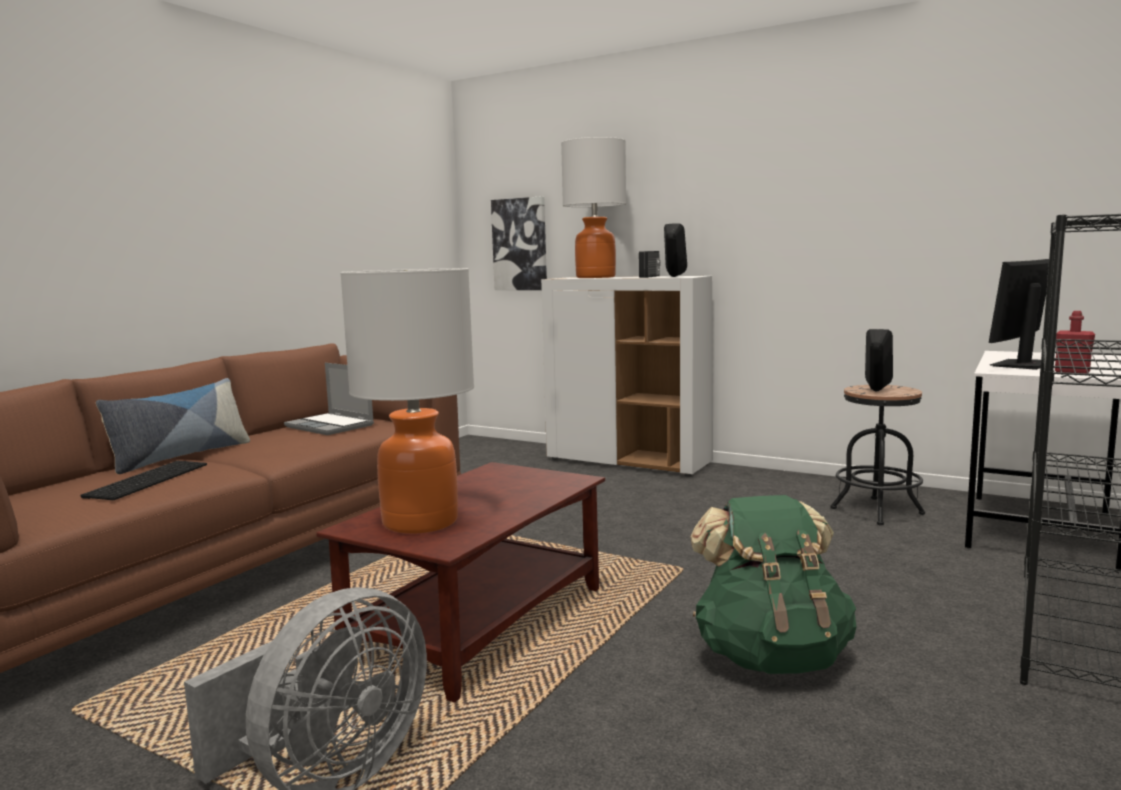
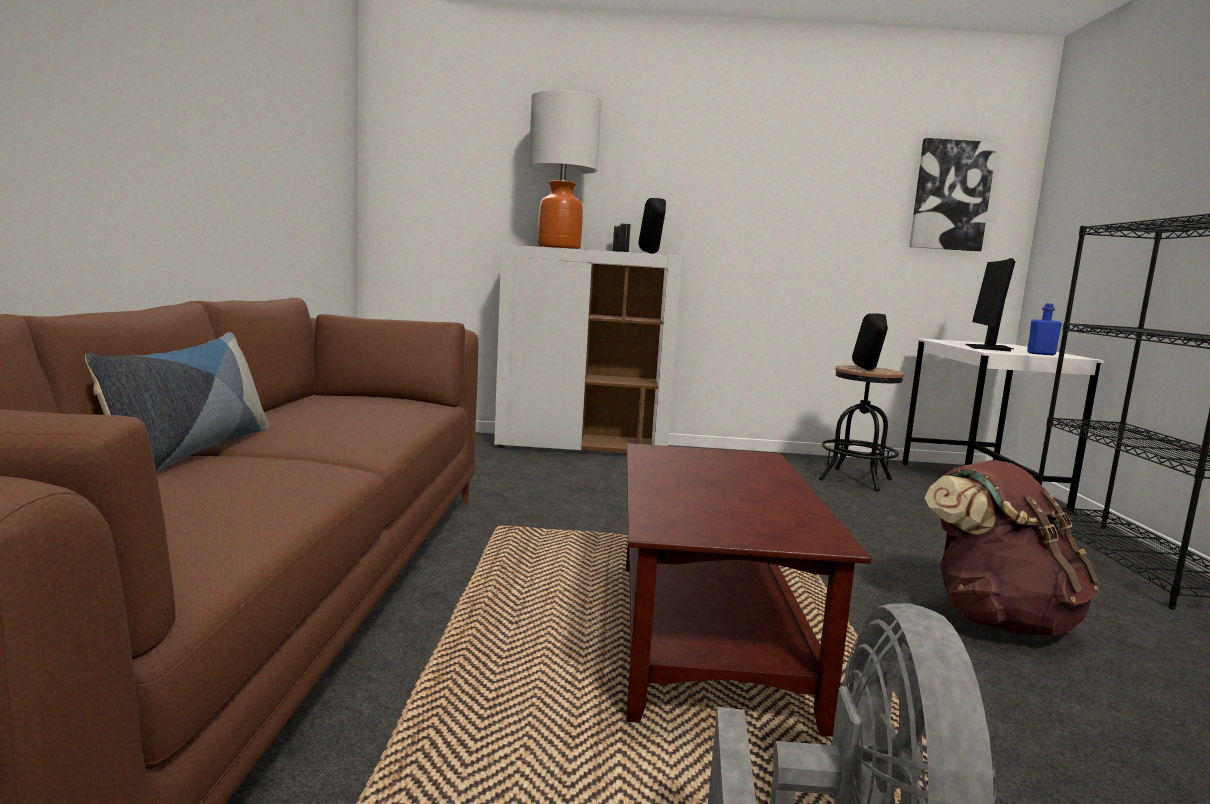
camera: 30 degrees left, 0 degrees up
keyboard [80,461,207,500] -> none
laptop [284,363,374,435] -> none
table lamp [340,268,474,534] -> none
picture [491,196,547,290] -> picture moved to [909,138,998,251]
green backpack [690,495,857,674] -> brown backpack [925,460,1099,636]
red bottle [1055,311,1095,373] -> blue bottle [1027,303,1062,355]

